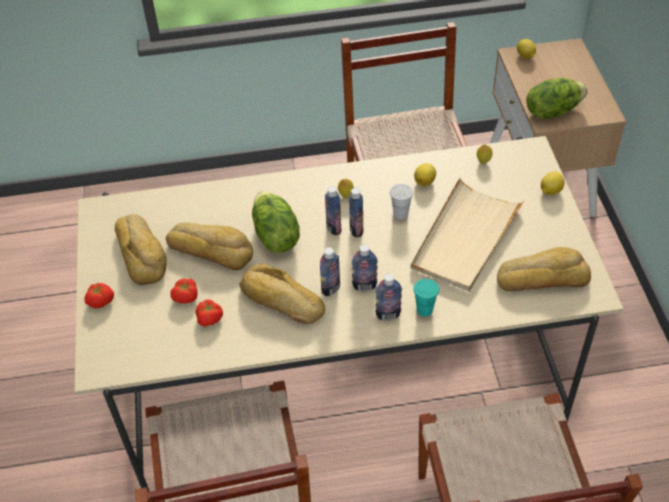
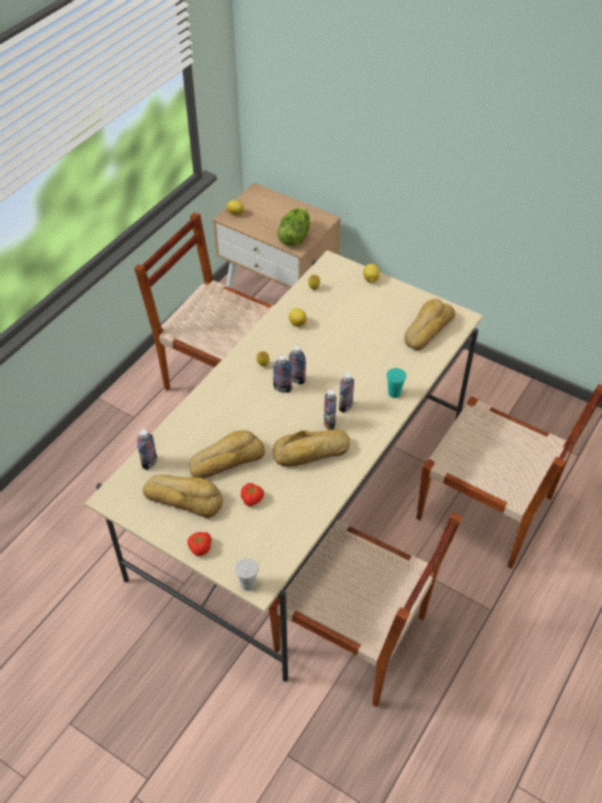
camera: 50 degrees left, 0 degrees up
tomato [196,299,223,327] -> none
lettuce [252,191,300,253] -> none
bottle [376,274,402,321] -> bottle moved to [137,429,157,470]
white cup [390,184,413,220] -> white cup moved to [235,558,258,591]
beige tray [411,178,525,292] -> none

